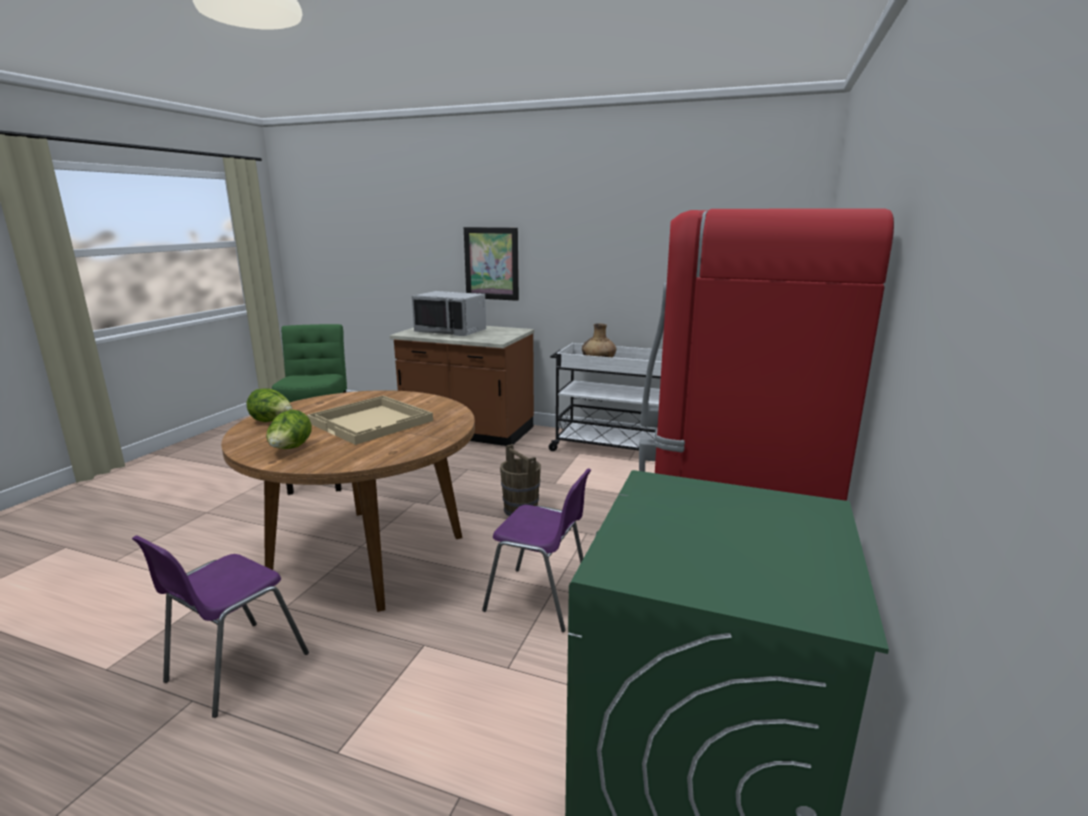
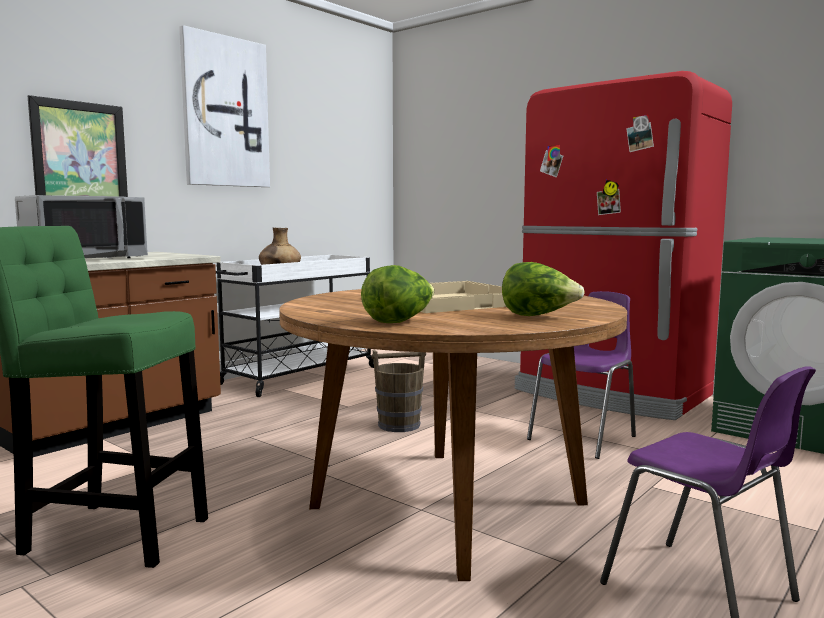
camera: 70 degrees left, 10 degrees down
none -> picture [179,25,270,187]

